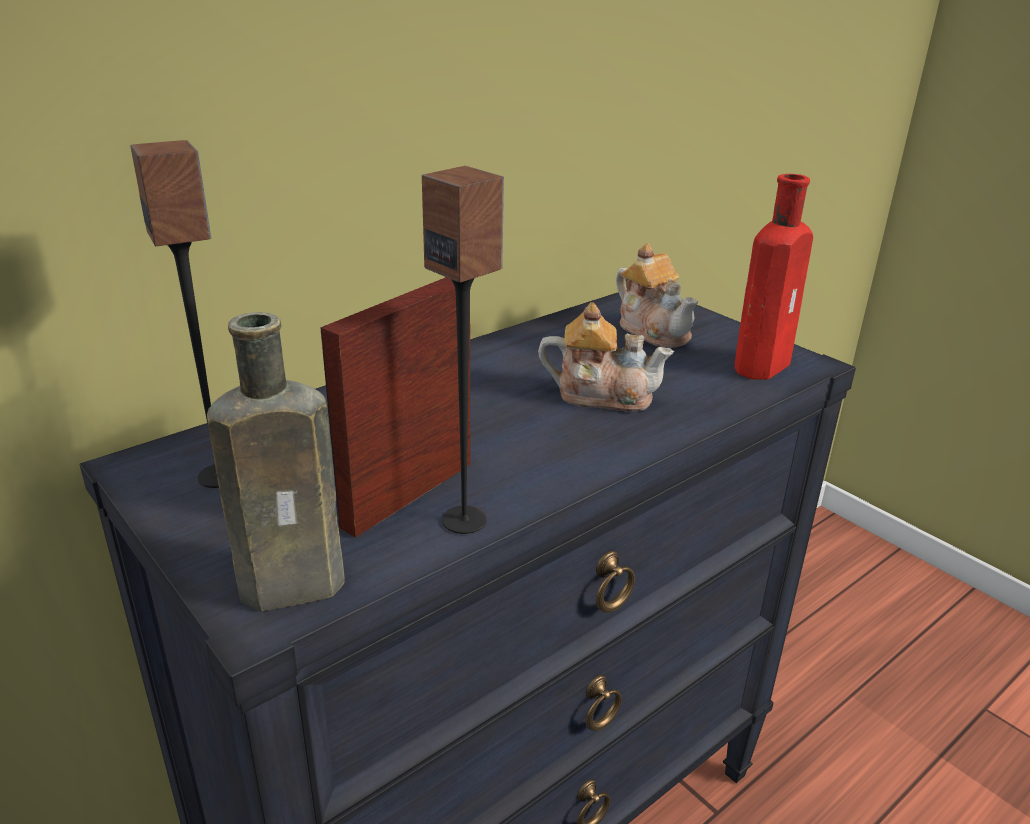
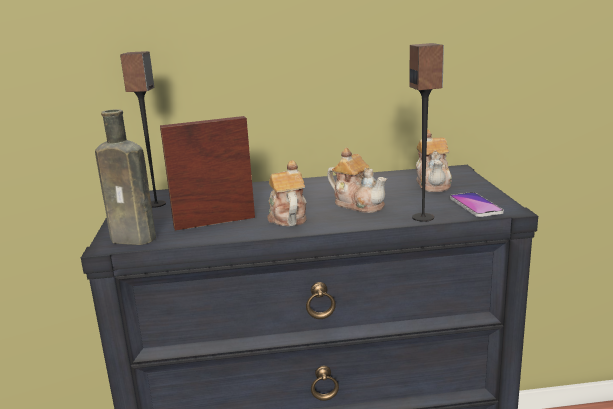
camera: 35 degrees right, 10 degrees down
speaker [422,166,504,534] -> speaker moved to [409,43,444,222]
red bottle [735,174,813,380] -> phone [450,192,504,217]
none -> teapot [267,160,307,226]

